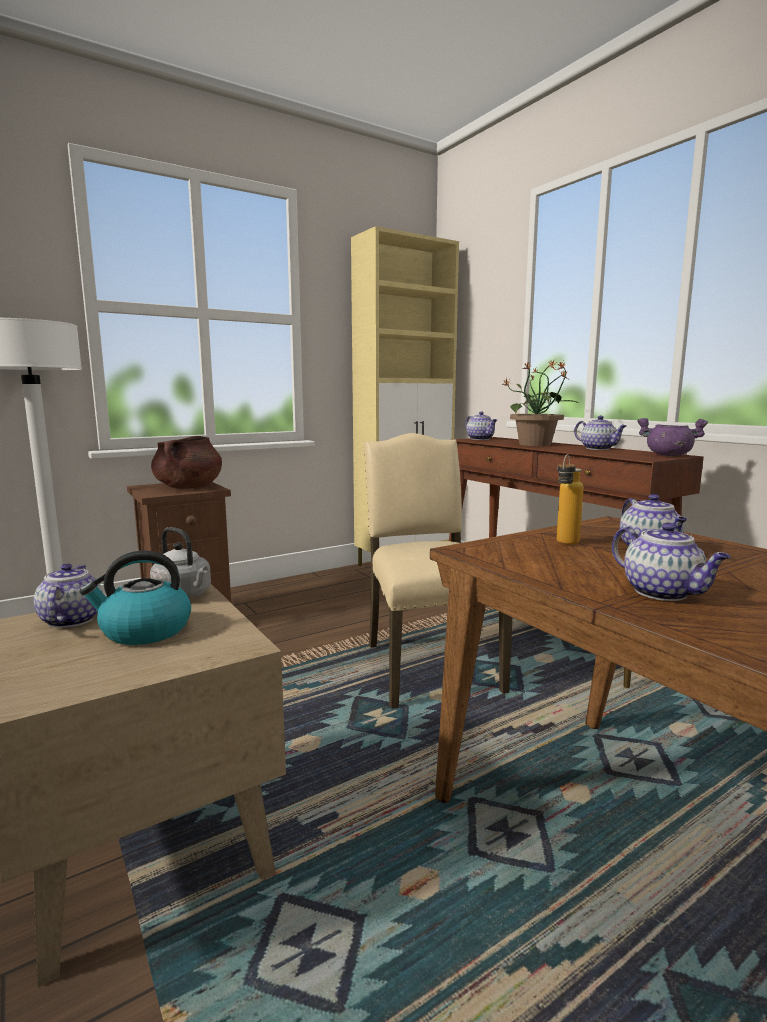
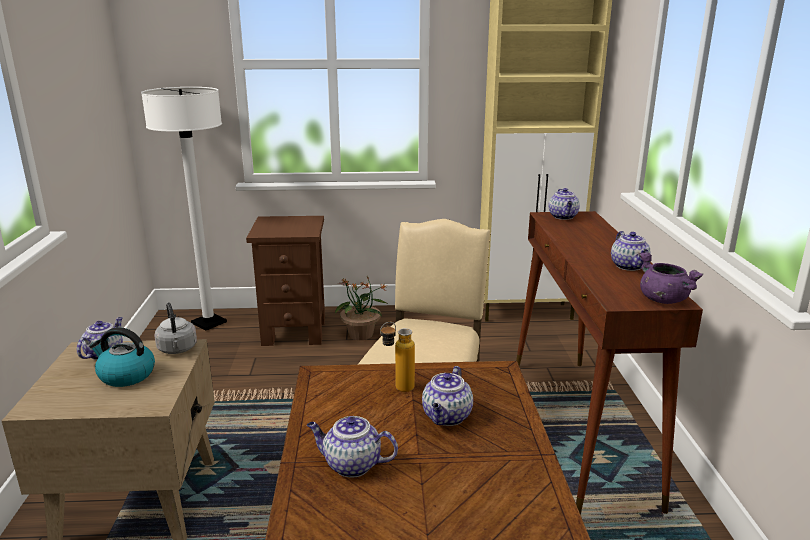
camera: 30 degrees right, 10 degrees up
brown cooking pot [151,436,222,489] -> none
potted plant [501,361,580,446] -> potted plant moved to [335,276,388,340]
teapot [612,523,731,601] -> teapot turned 105 degrees clockwise [307,416,398,477]

